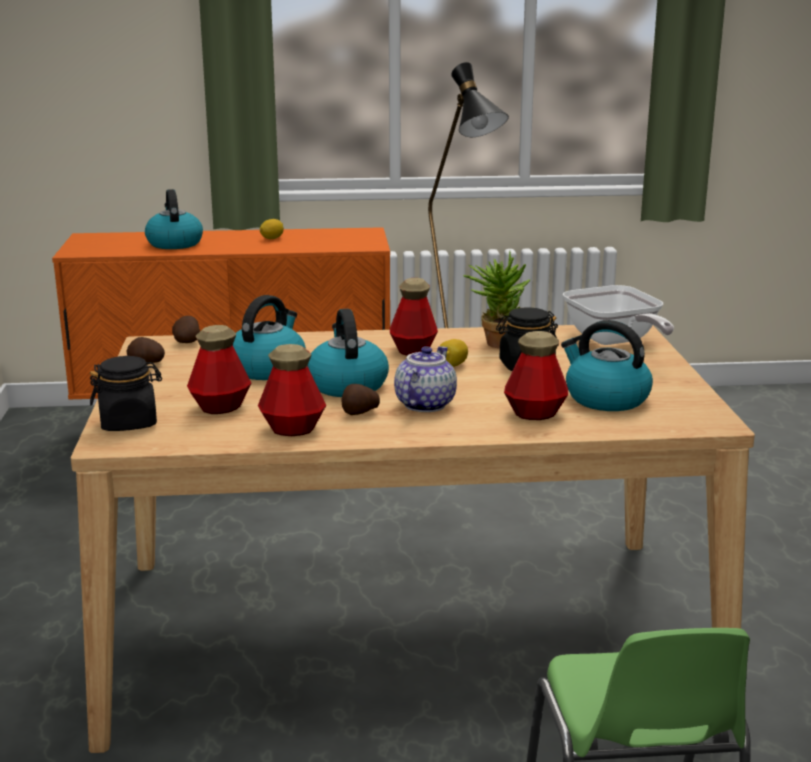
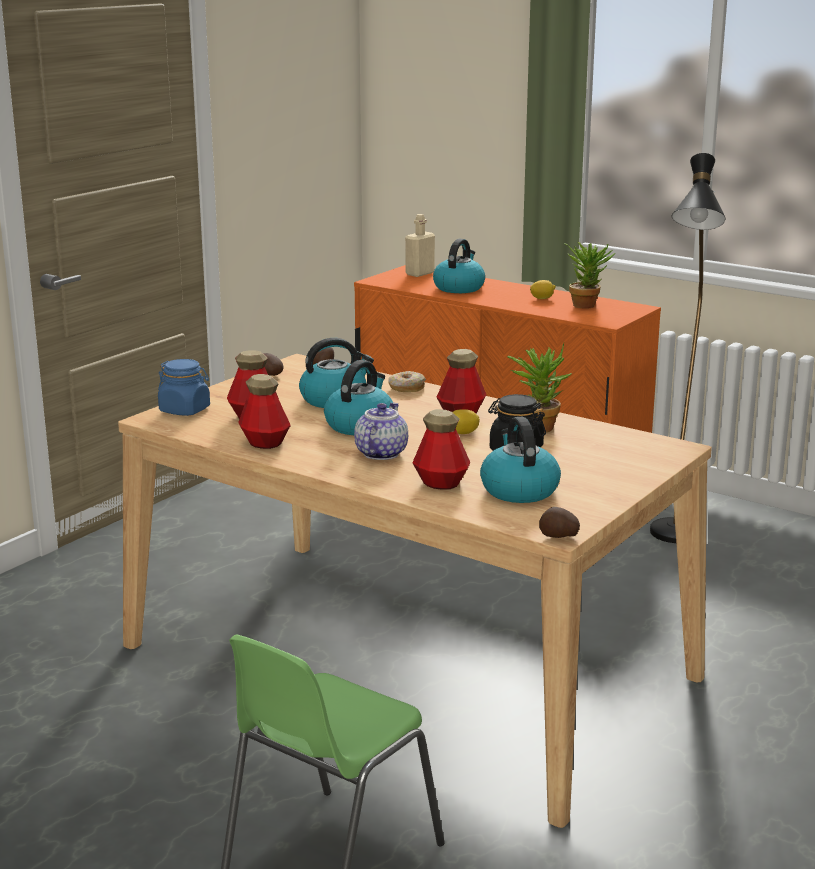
camera: 40 degrees right, 0 degrees up
black jar [90,356,162,431] -> blue jar [158,359,210,416]
potato [341,384,380,415] -> potato moved to [539,507,580,538]
teapot [394,346,457,412] -> teapot turned 45 degrees counterclockwise [354,403,408,460]
frying pan [563,285,674,345] -> none
none -> donut [388,371,426,392]
none -> beige bottle [405,214,435,277]
none -> potted plant [564,242,615,309]

